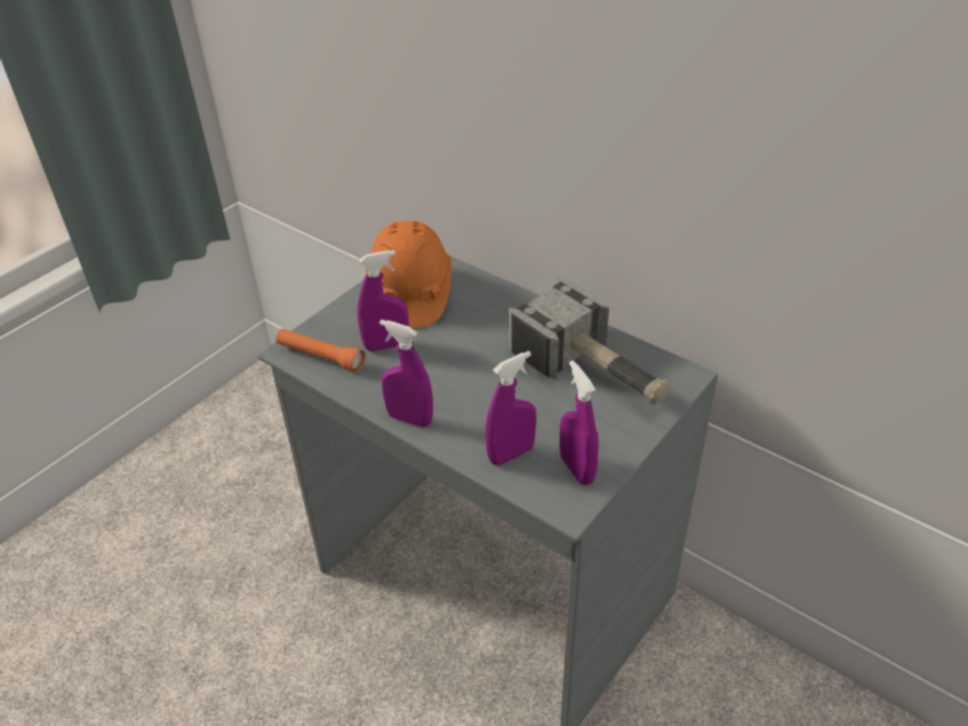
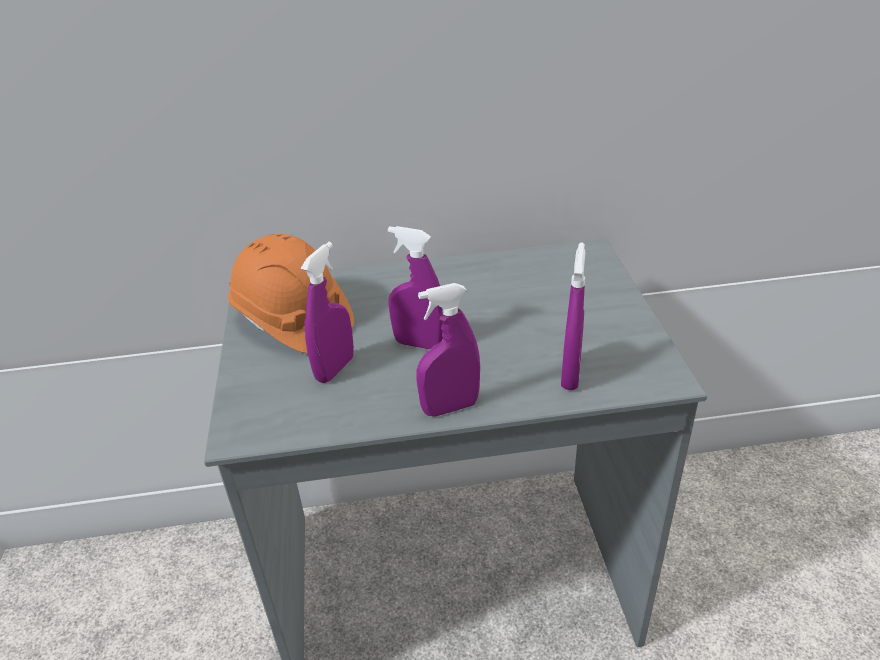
camera: 45 degrees left, 5 degrees down
orange flashlight [276,329,365,372] -> none
hammer [509,278,670,405] -> none
purple spray bottle [560,360,599,485] -> purple spray bottle moved to [388,226,443,350]

